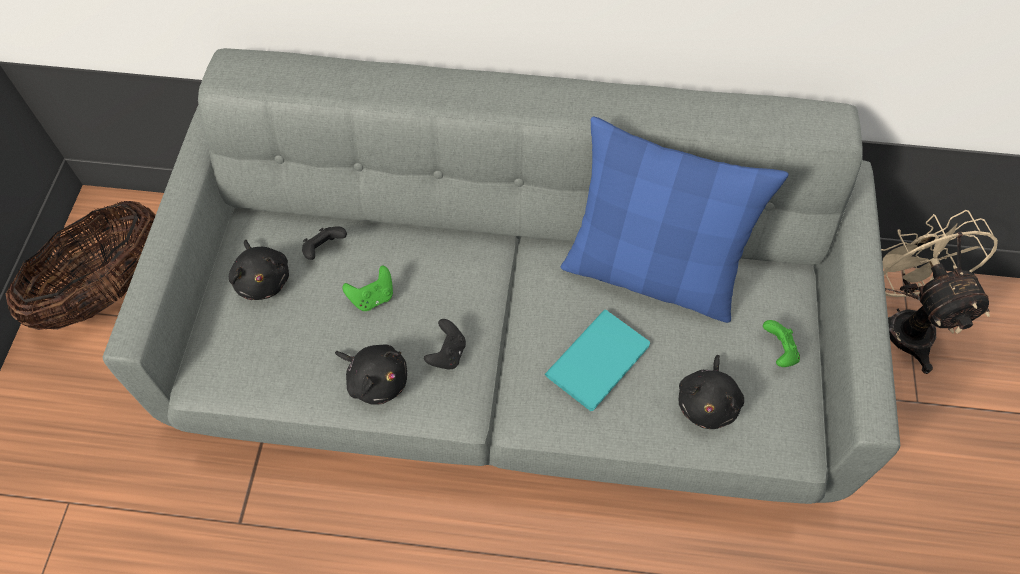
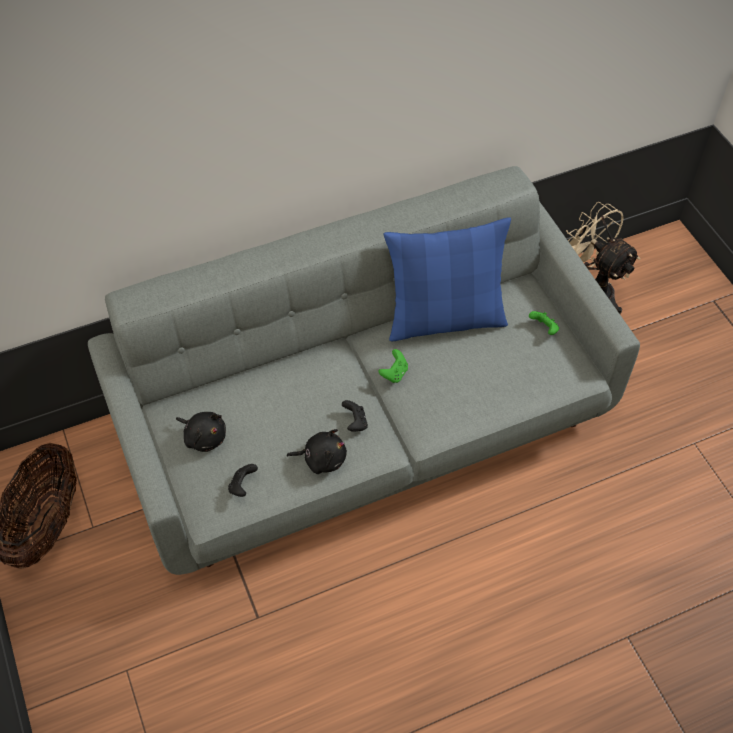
camera: 30 degrees left, 5 degrees down
black game controller [302,226,347,260] -> black game controller moved to [228,464,258,497]
green game controller [343,266,393,311] -> green game controller moved to [379,349,408,383]
turquoise book [545,310,650,411] -> none
black plush toy [679,355,744,429] -> none

